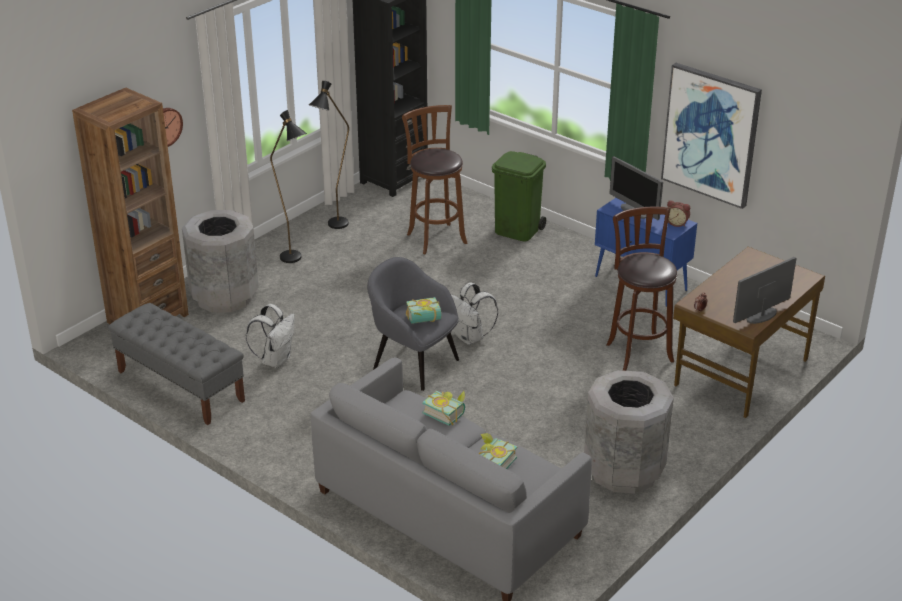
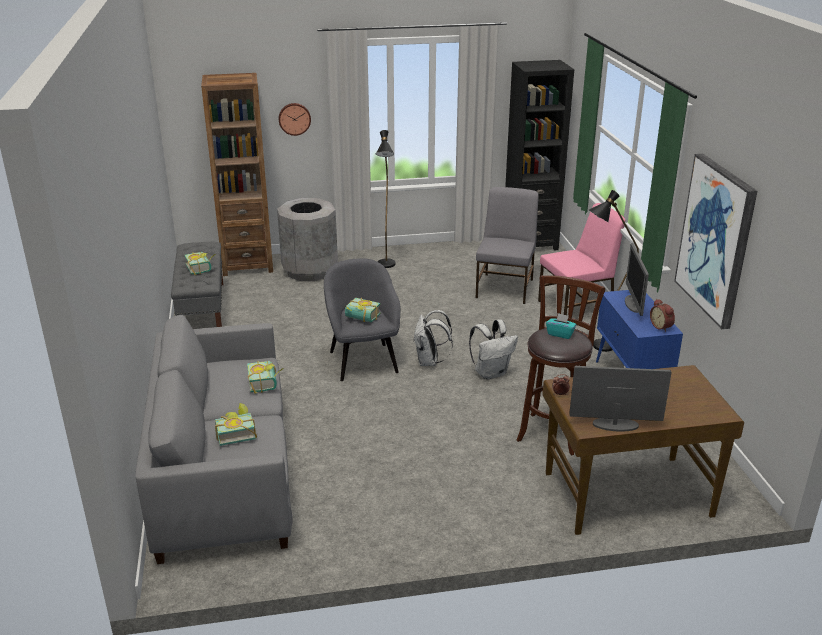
camera: 40 degrees right, 5 degrees down
white backpack [246,304,295,368] -> white backpack moved to [469,319,518,380]
black floor lamp [309,81,349,229] -> black floor lamp moved to [589,190,639,352]
brown stool [402,105,467,254] -> grey chair [476,187,539,304]
green trash can [492,151,546,241] -> pink chair [538,203,625,315]
grey trash can [584,370,674,494] -> none
none -> book [184,252,215,275]
none -> turquoise tissue box [546,313,577,339]

